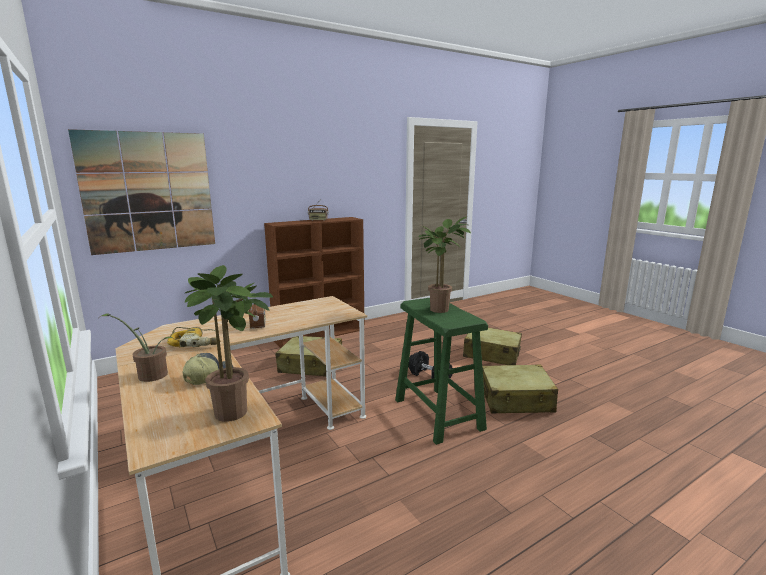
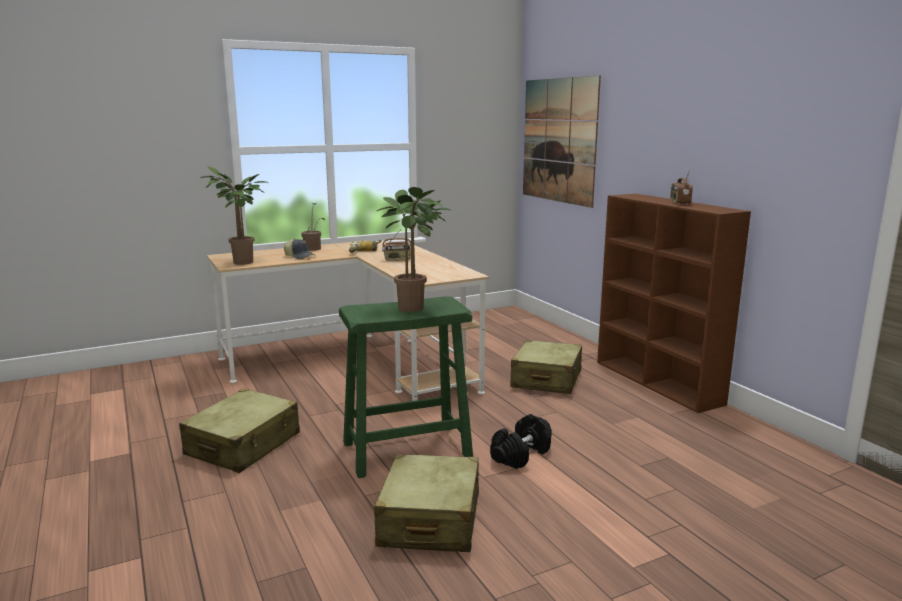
camera: 95 degrees right, 0 degrees up
beige suitcase [463,328,522,365] -> beige suitcase moved to [179,388,300,473]

